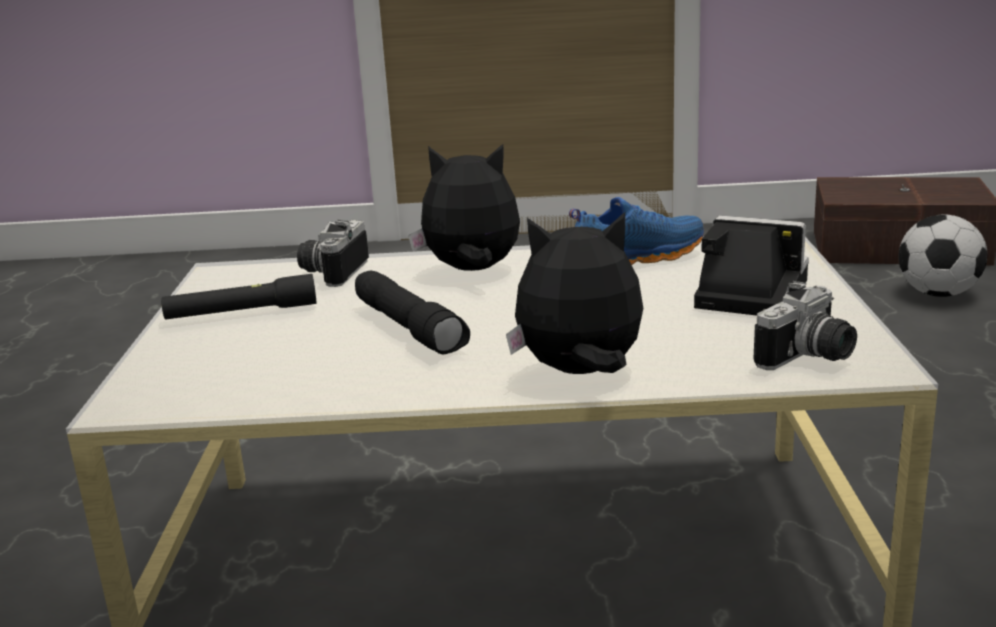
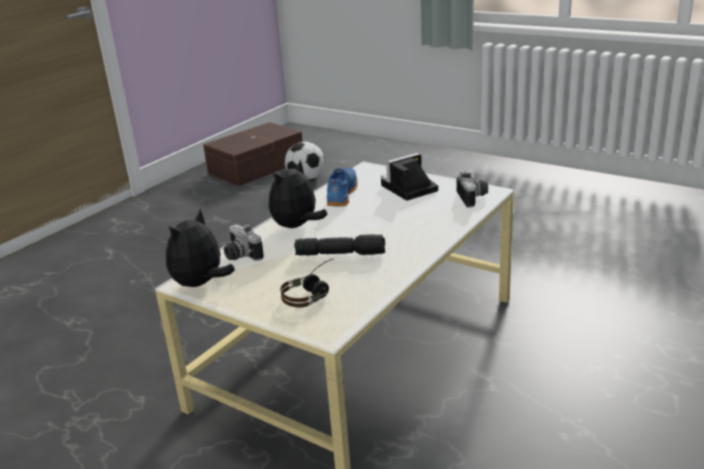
camera: 55 degrees left, 5 degrees up
black flashlight [161,274,317,319] -> none
plush toy [506,212,643,374] -> plush toy moved to [166,209,235,287]
none -> headphones [280,259,333,307]

